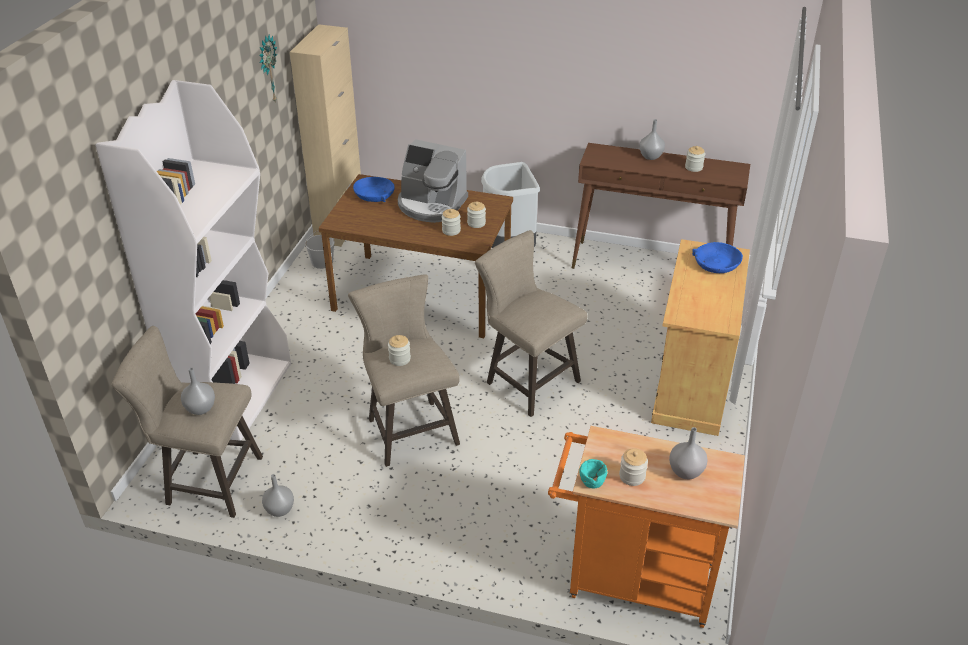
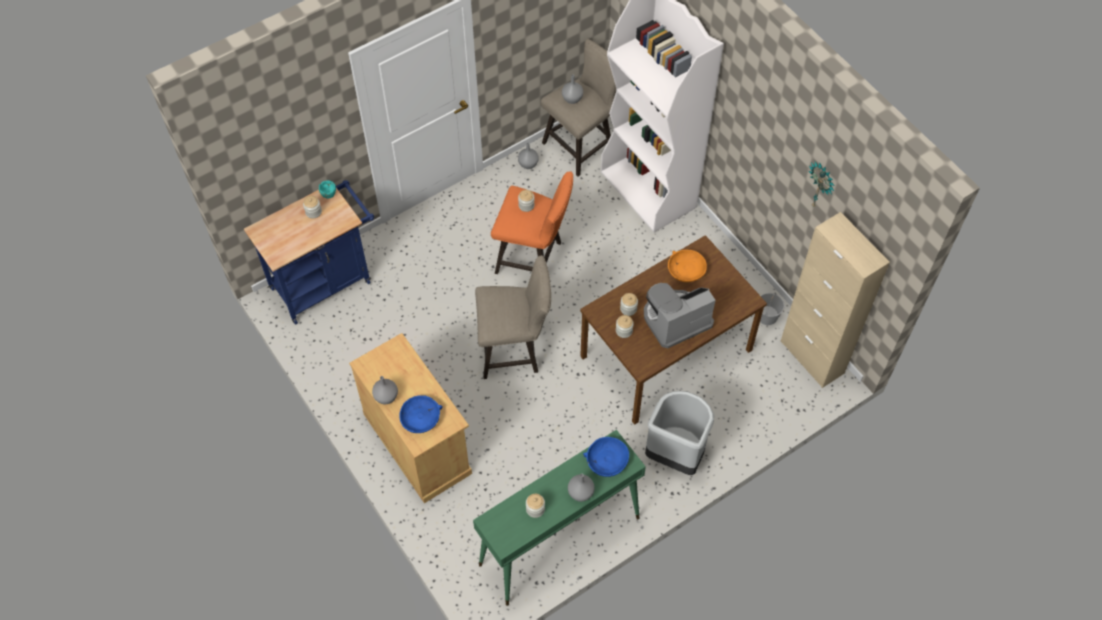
camera: 130 degrees right, 20 degrees up
beige stool [348,274,460,467] -> orange stool [491,172,573,274]
blue bowl [353,177,395,202] -> blue bowl moved to [583,437,629,477]
orange cart [548,426,745,628] -> blue cart [244,180,374,325]
brown console table [572,143,750,269] -> green console table [473,429,646,606]
grey vase [669,427,708,479] -> grey vase moved to [372,376,398,404]
none -> orange bowl [668,250,707,282]

